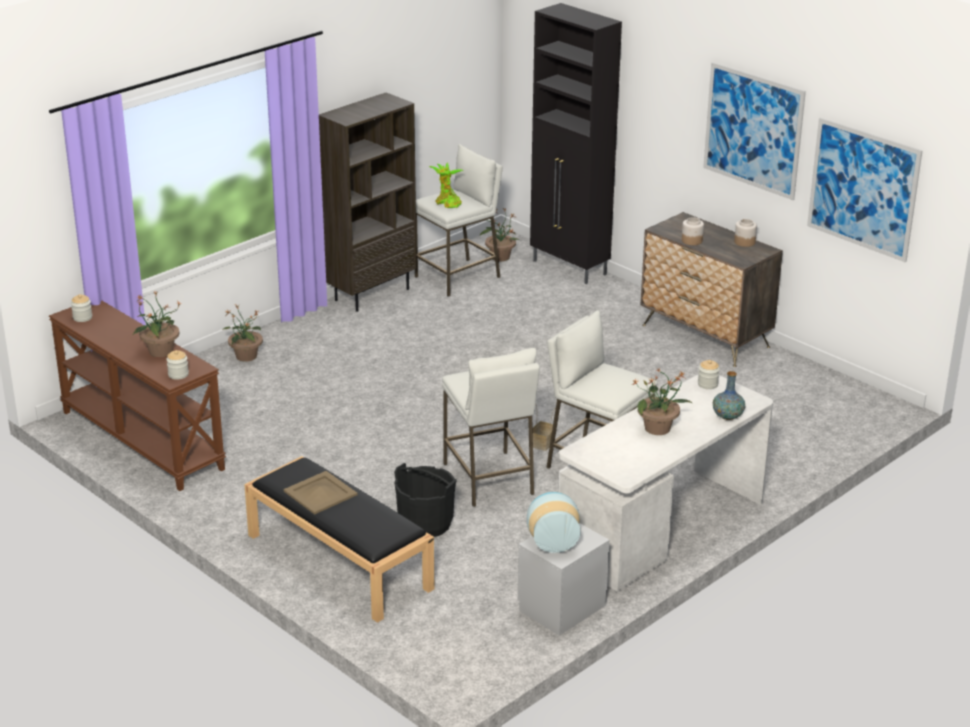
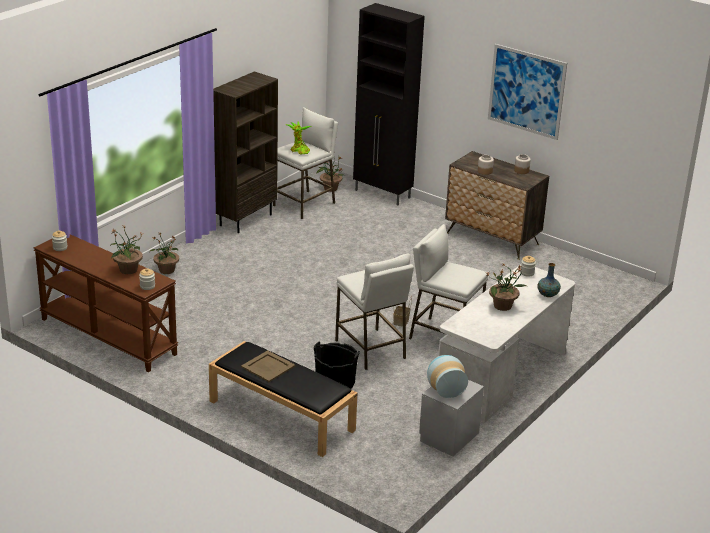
camera: 10 degrees left, 0 degrees up
picture [807,118,923,262] -> none

